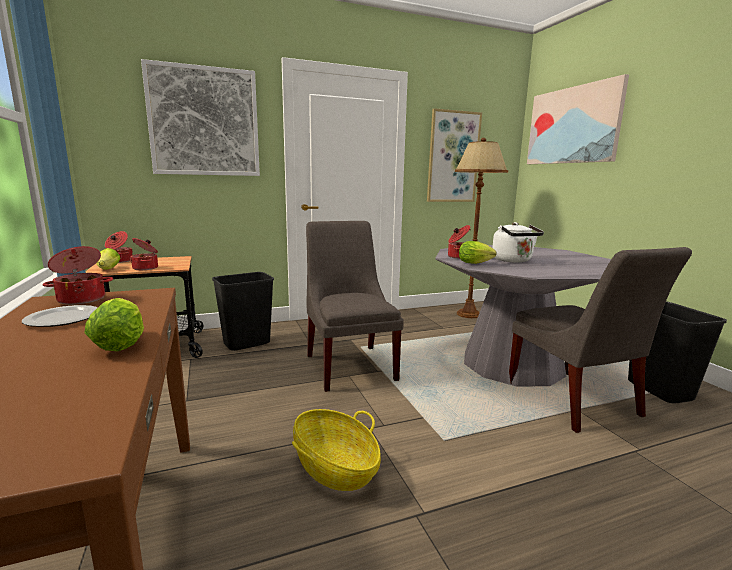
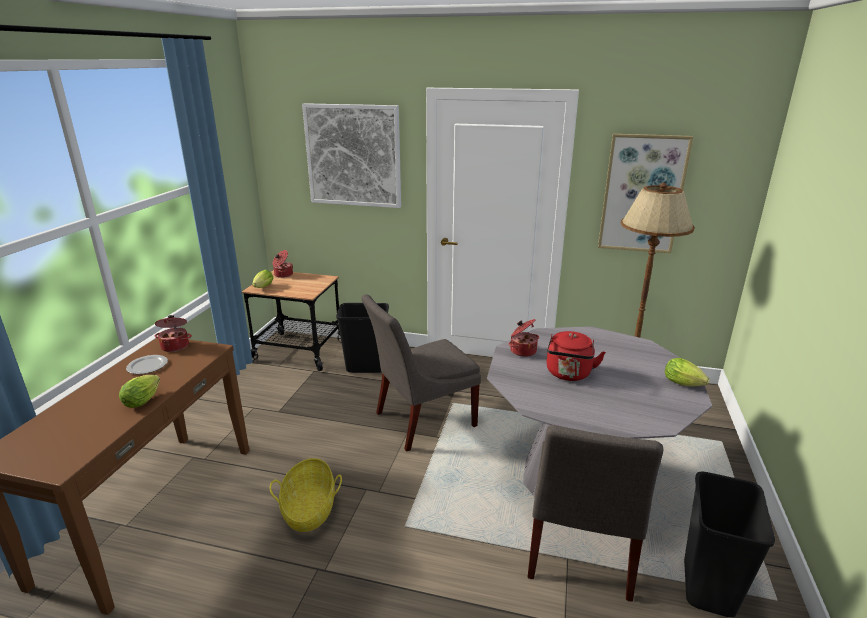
camera: 35 degrees right, 10 degrees up
cooking pot [130,238,158,270] -> none
grey chair [306,221,404,392] -> grey chair turned 135 degrees counterclockwise [361,294,481,452]
lettuce [459,241,497,264] -> lettuce moved to [665,358,710,386]
white kettle [492,222,544,263] -> red kettle [547,331,606,381]
picture [527,74,629,164] -> none

